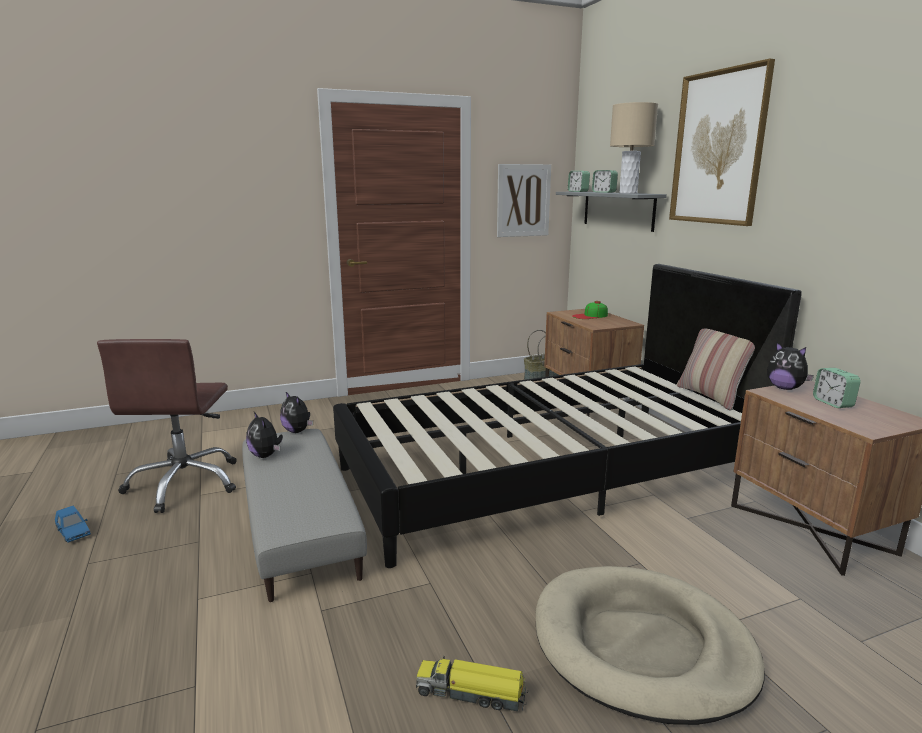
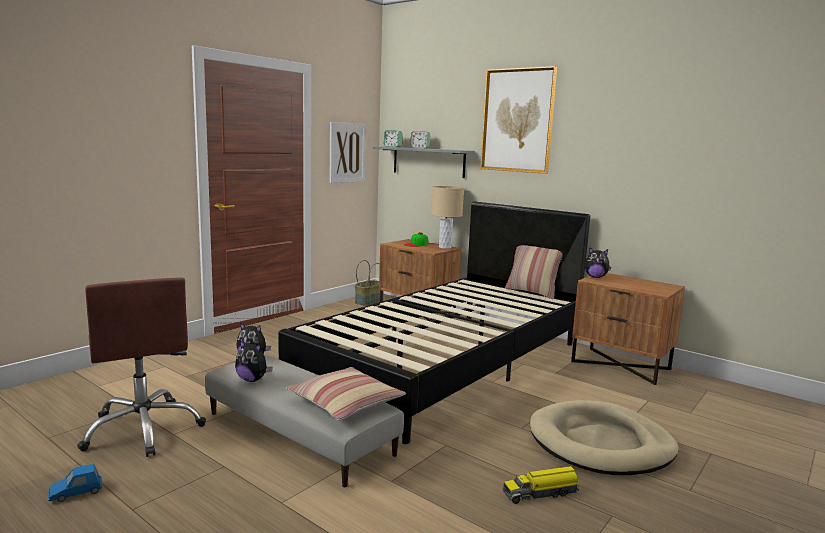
camera: 30 degrees left, 5 degrees down
blue toy car [55,506,91,543] -> blue toy car turned 135 degrees clockwise [48,464,102,502]
beige table lamp [610,102,658,194] -> beige table lamp moved to [431,186,464,249]
alarm clock [813,368,861,408] -> none
none -> pillow [285,367,406,421]

